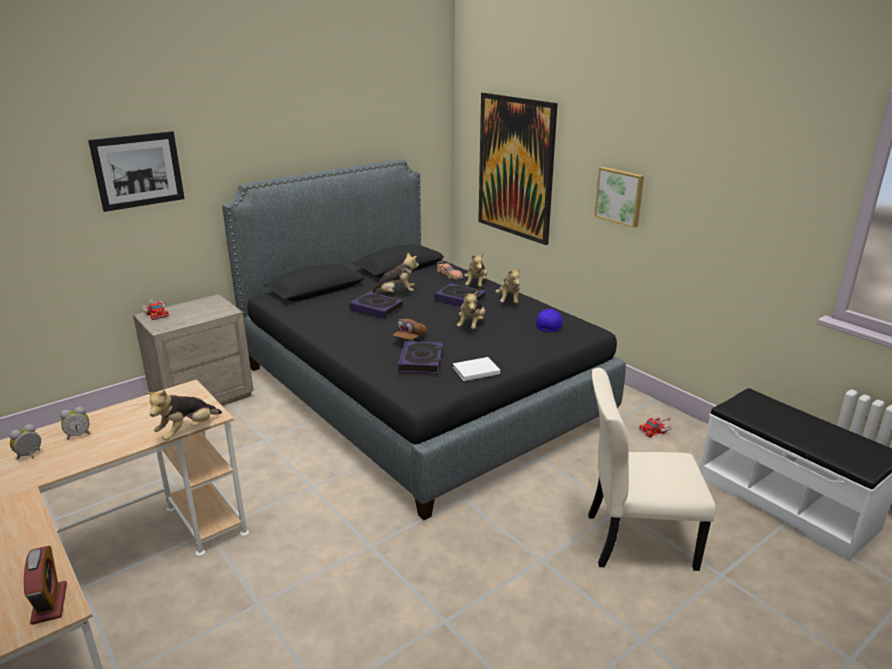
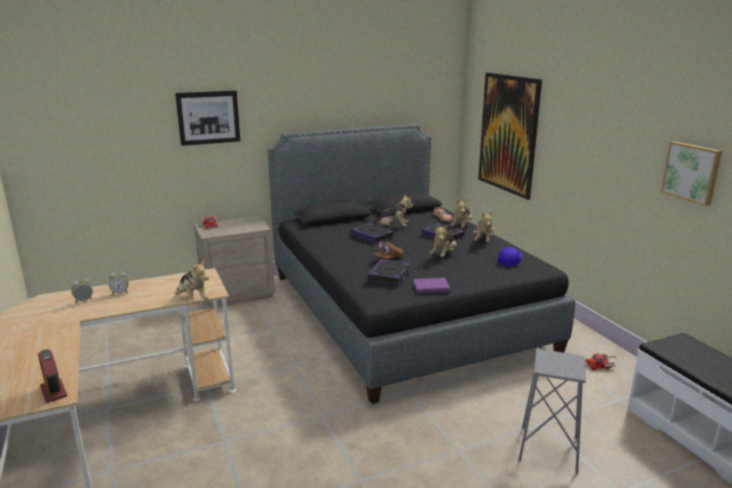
camera: 15 degrees right, 5 degrees down
alarm clock [24,546,67,625] -> alarm clock turned 150 degrees clockwise [38,349,67,403]
plush toy [145,390,222,441] -> plush toy turned 90 degrees counterclockwise [175,260,209,303]
white book [453,357,500,381] -> purple book [413,278,450,293]
beige chair [588,368,716,571] -> grey stool [518,349,586,474]
picture [594,167,644,228] -> picture moved to [661,141,722,206]

